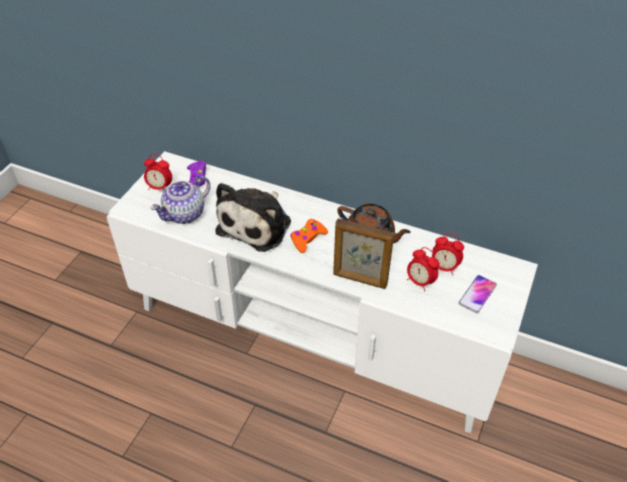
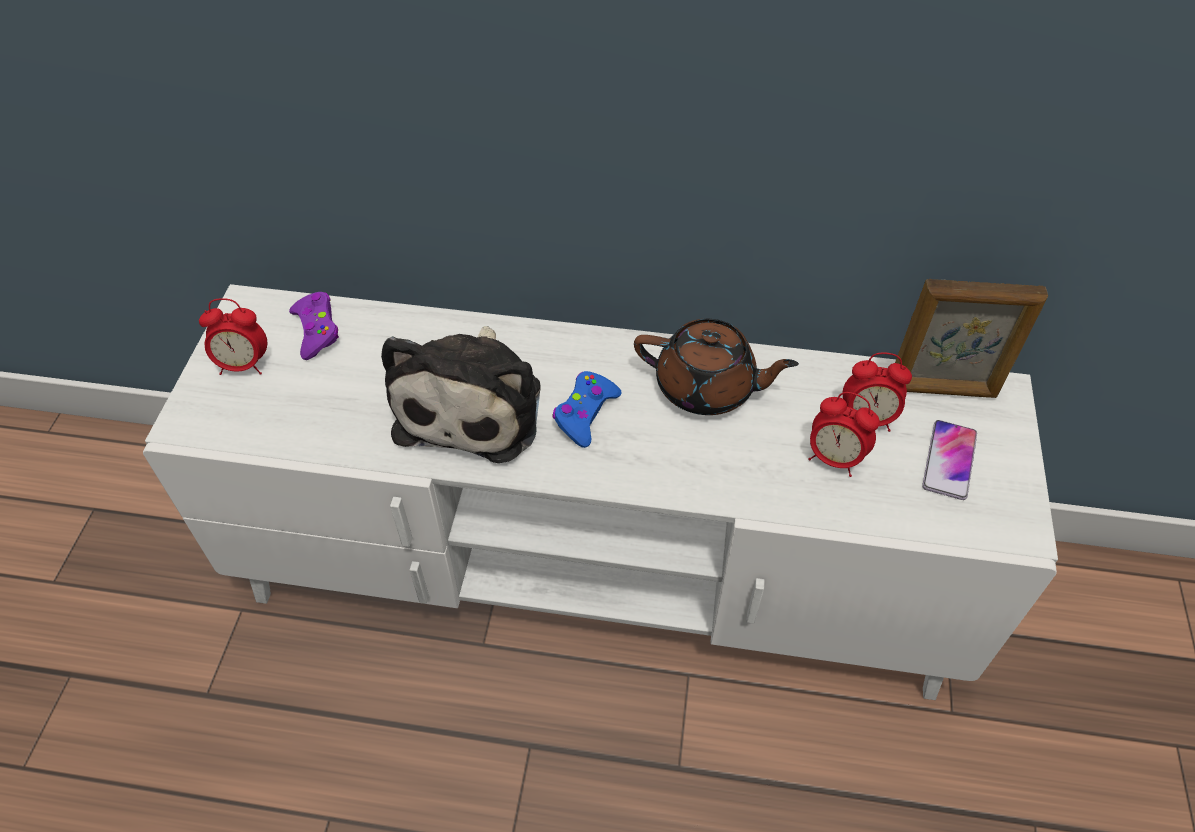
camera: 15 degrees left, 5 degrees up
teapot [151,176,211,224] -> none
orange game controller [290,219,328,253] -> blue game controller [552,371,622,448]
picture frame [333,218,394,289] -> picture frame moved to [895,279,1048,398]

